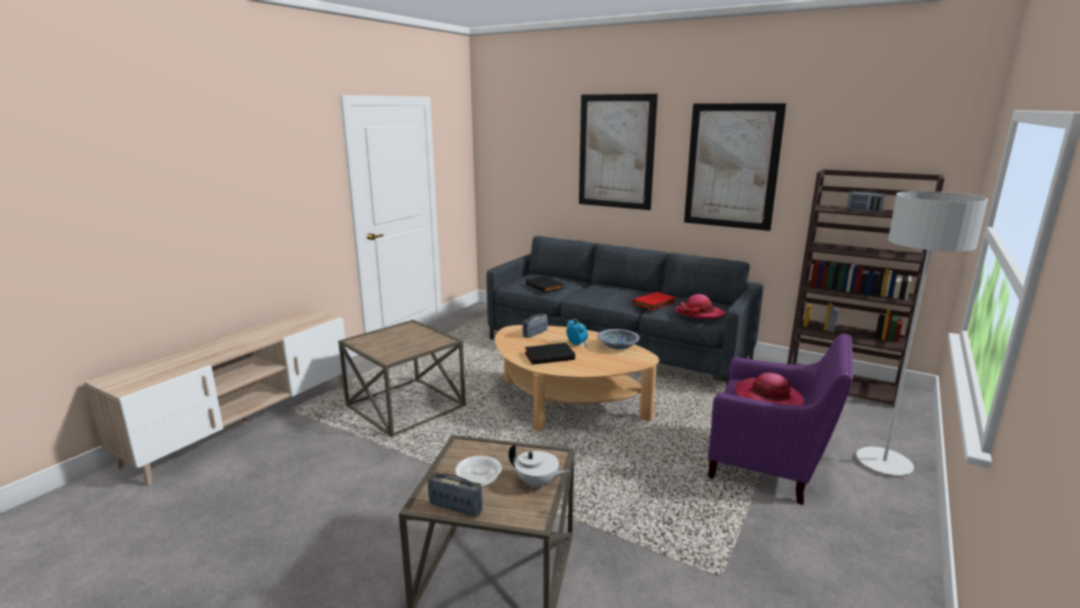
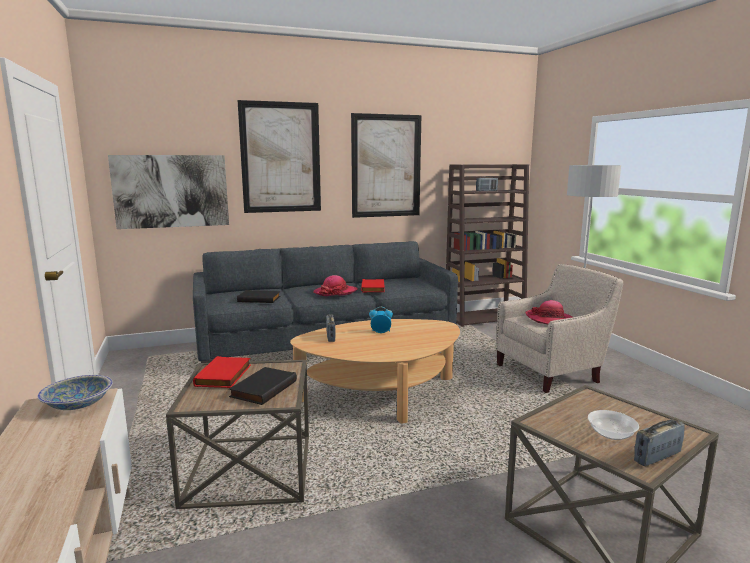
camera: 50 degrees left, 5 degrees down
white teapot [509,444,569,489] -> none
black book [525,343,575,365] -> black book moved to [229,367,297,405]
bowl [598,329,640,349] -> bowl moved to [37,375,113,410]
hat [675,294,726,319] -> hat moved to [313,275,358,296]
purple armchair [708,333,853,505] -> beige armchair [496,264,623,393]
none -> picture [108,155,229,229]
none -> red book [193,356,251,388]

